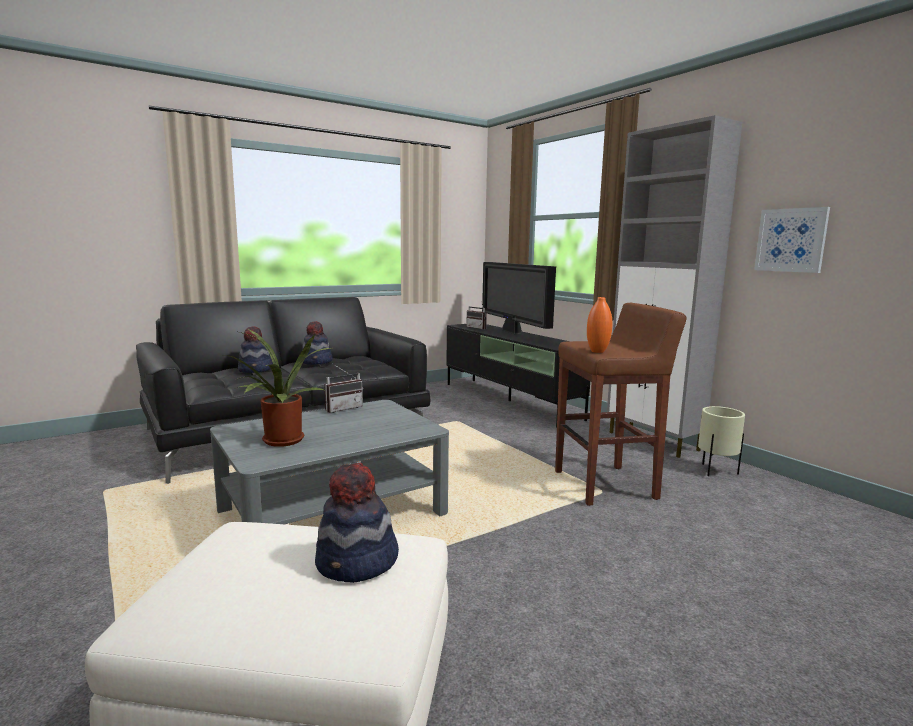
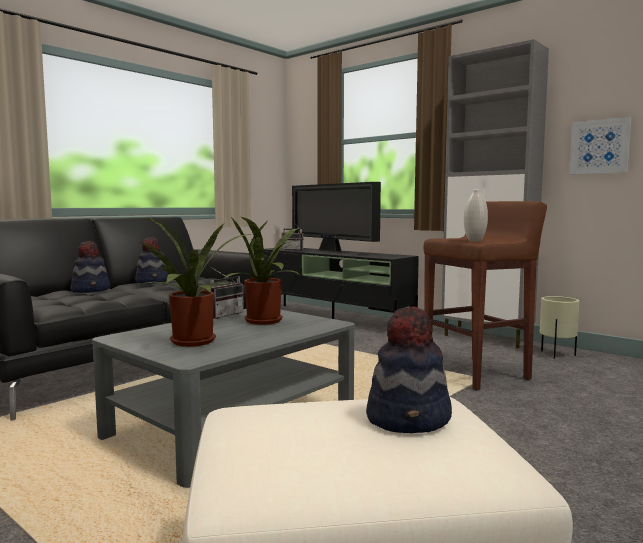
camera: 15 degrees left, 5 degrees down
orange vase [587,297,612,353] -> white vase [464,189,488,242]
none -> potted plant [224,217,299,325]

